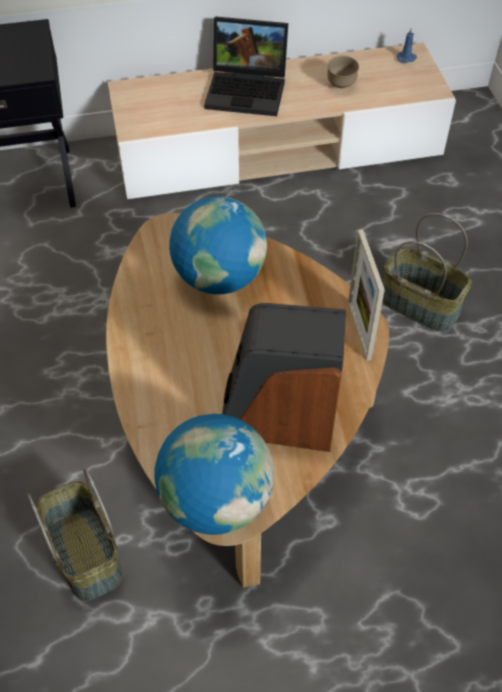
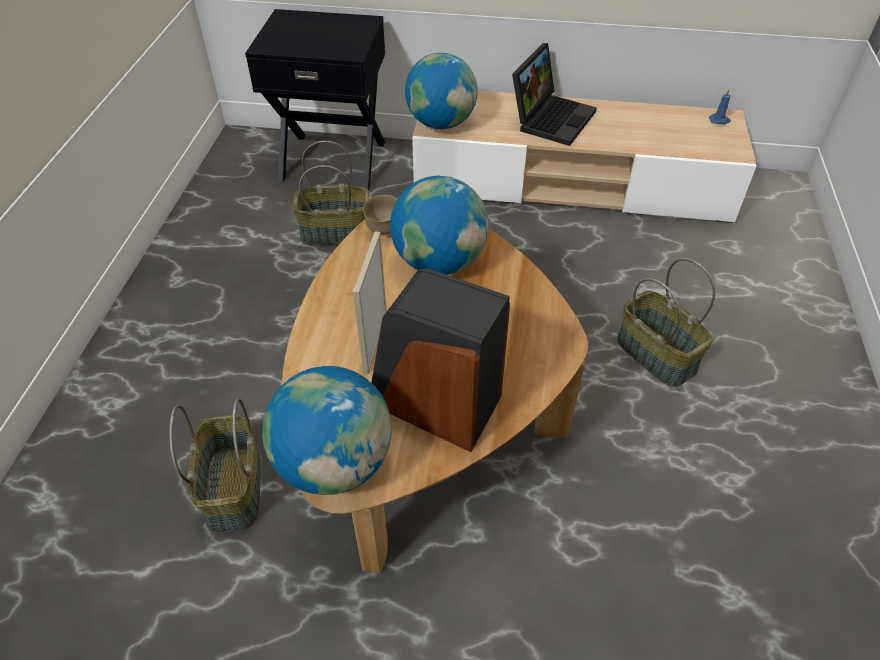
camera: 20 degrees right, 5 degrees down
laptop [204,16,288,116] -> laptop turned 90 degrees counterclockwise [512,43,597,146]
brown bowl [327,56,359,88] -> brown bowl moved to [363,195,398,234]
picture frame [348,229,385,361] -> picture frame moved to [353,231,387,374]
none -> basket [293,141,369,245]
none -> globe [405,53,478,129]

